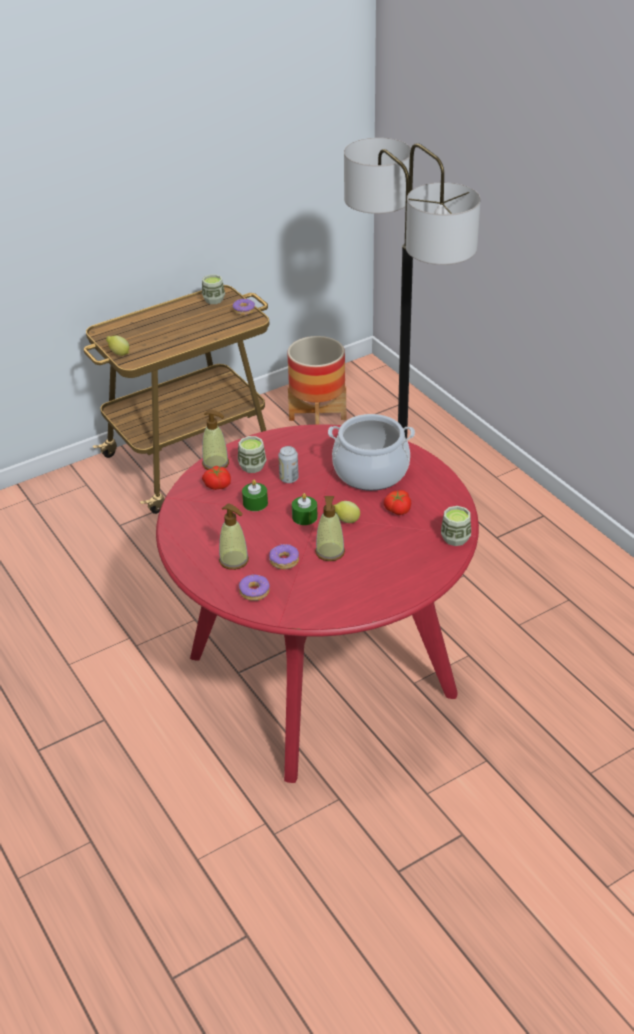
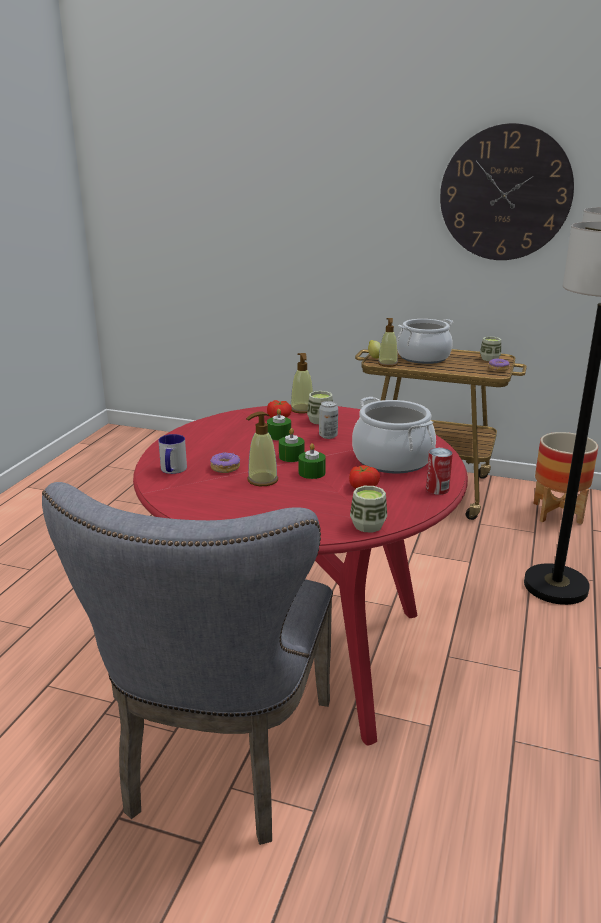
camera: 50 degrees right, 15 degrees down
soap dispenser [219,504,249,570] -> soap dispenser moved to [378,318,398,367]
donut [239,575,270,601] -> mug [158,434,187,474]
lemon [334,501,360,523] -> green candle [299,443,326,479]
none -> grey chair [42,482,333,845]
none -> cooking pot [397,319,453,364]
none -> can [426,448,453,495]
none -> wall clock [440,123,574,260]

